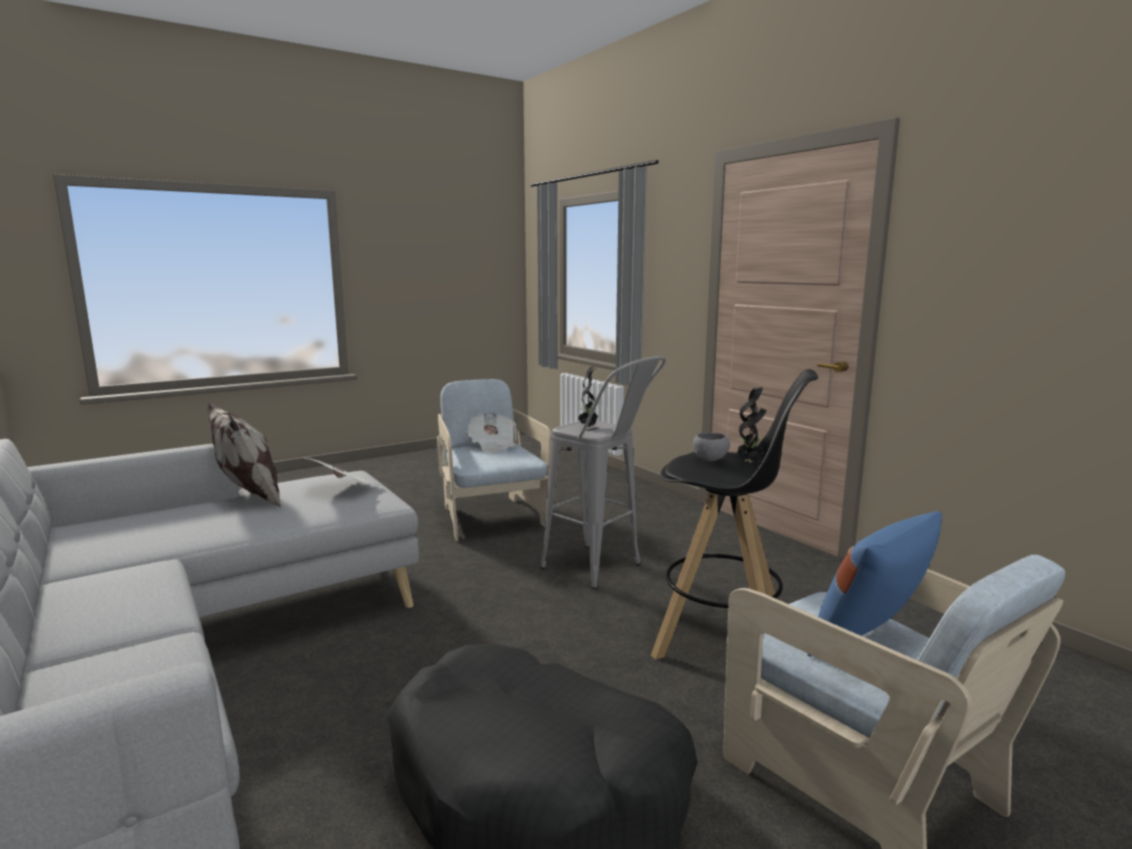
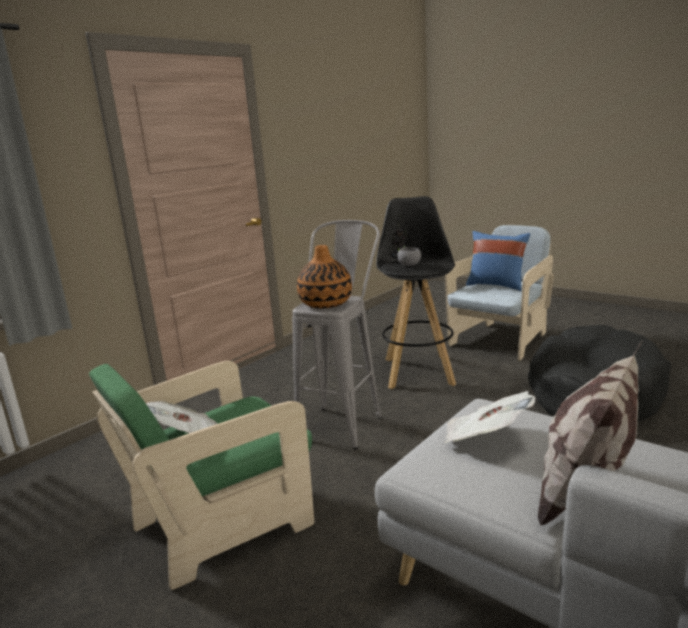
camera: 105 degrees left, 5 degrees up
beige armchair [437,379,552,542] -> green armchair [89,361,314,590]
potted plant [578,366,598,427] -> vase [297,245,352,308]

